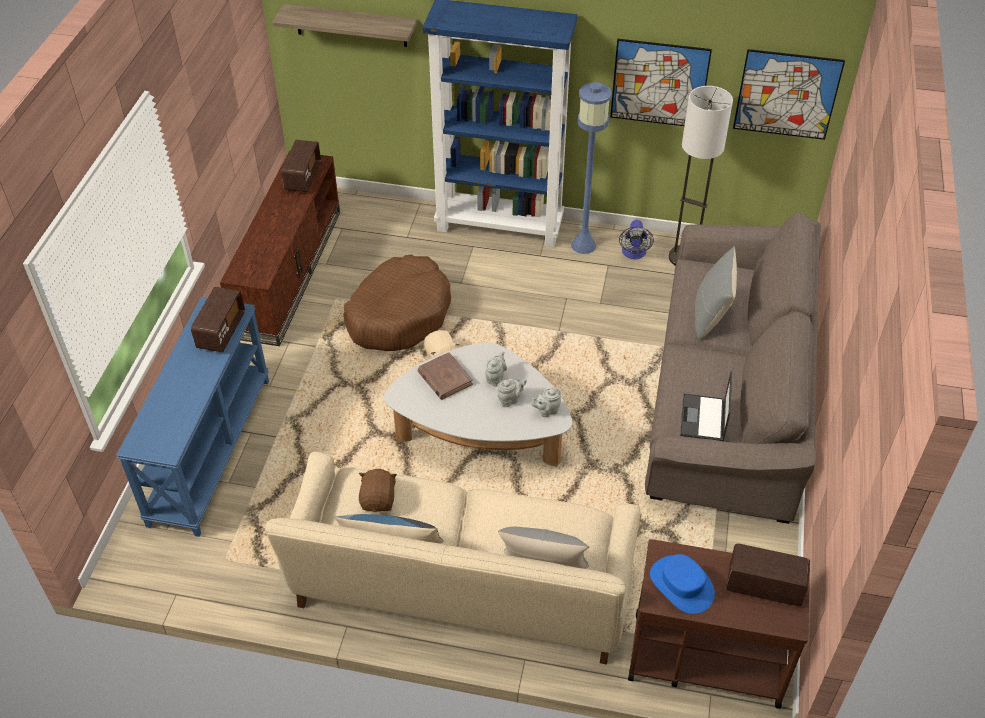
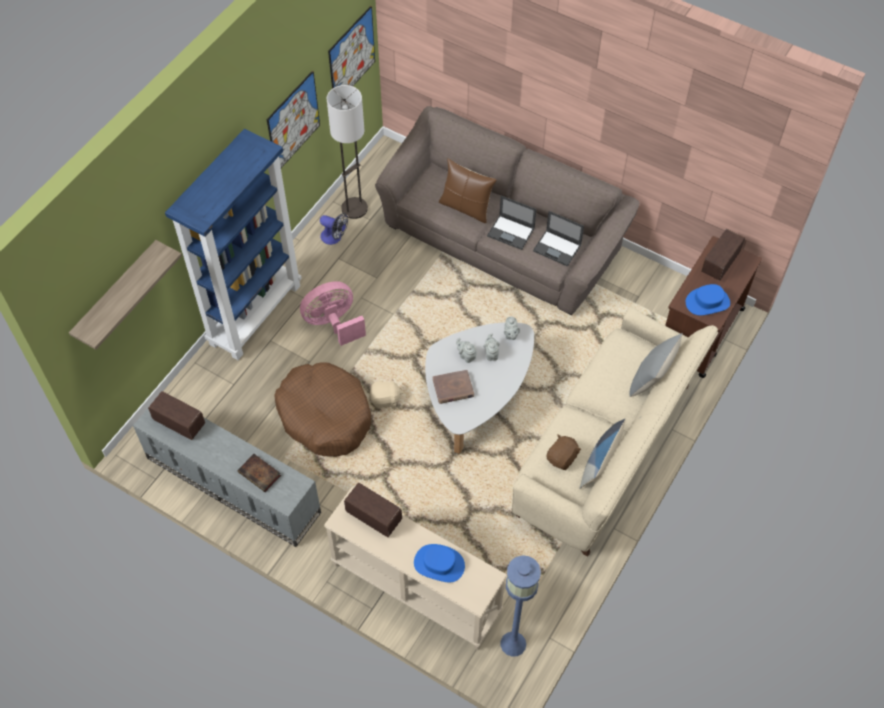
camera: 70 degrees left, 10 degrees up
blue console table [116,297,269,537] -> beige console table [324,487,507,650]
brown tv stand [220,151,340,346] -> grey tv stand [133,409,321,547]
brown plush toy [359,469,397,512] -> brown plush toy turned 105 degrees clockwise [547,434,581,470]
blue floor lamp [571,82,612,254] -> blue floor lamp moved to [501,555,541,657]
grey pillow [695,246,737,340] -> brown pillow [439,158,497,223]
none -> book [238,454,281,492]
none -> pink fan [300,281,366,346]
none -> blue hat [414,544,465,583]
none -> laptop [487,196,536,250]

